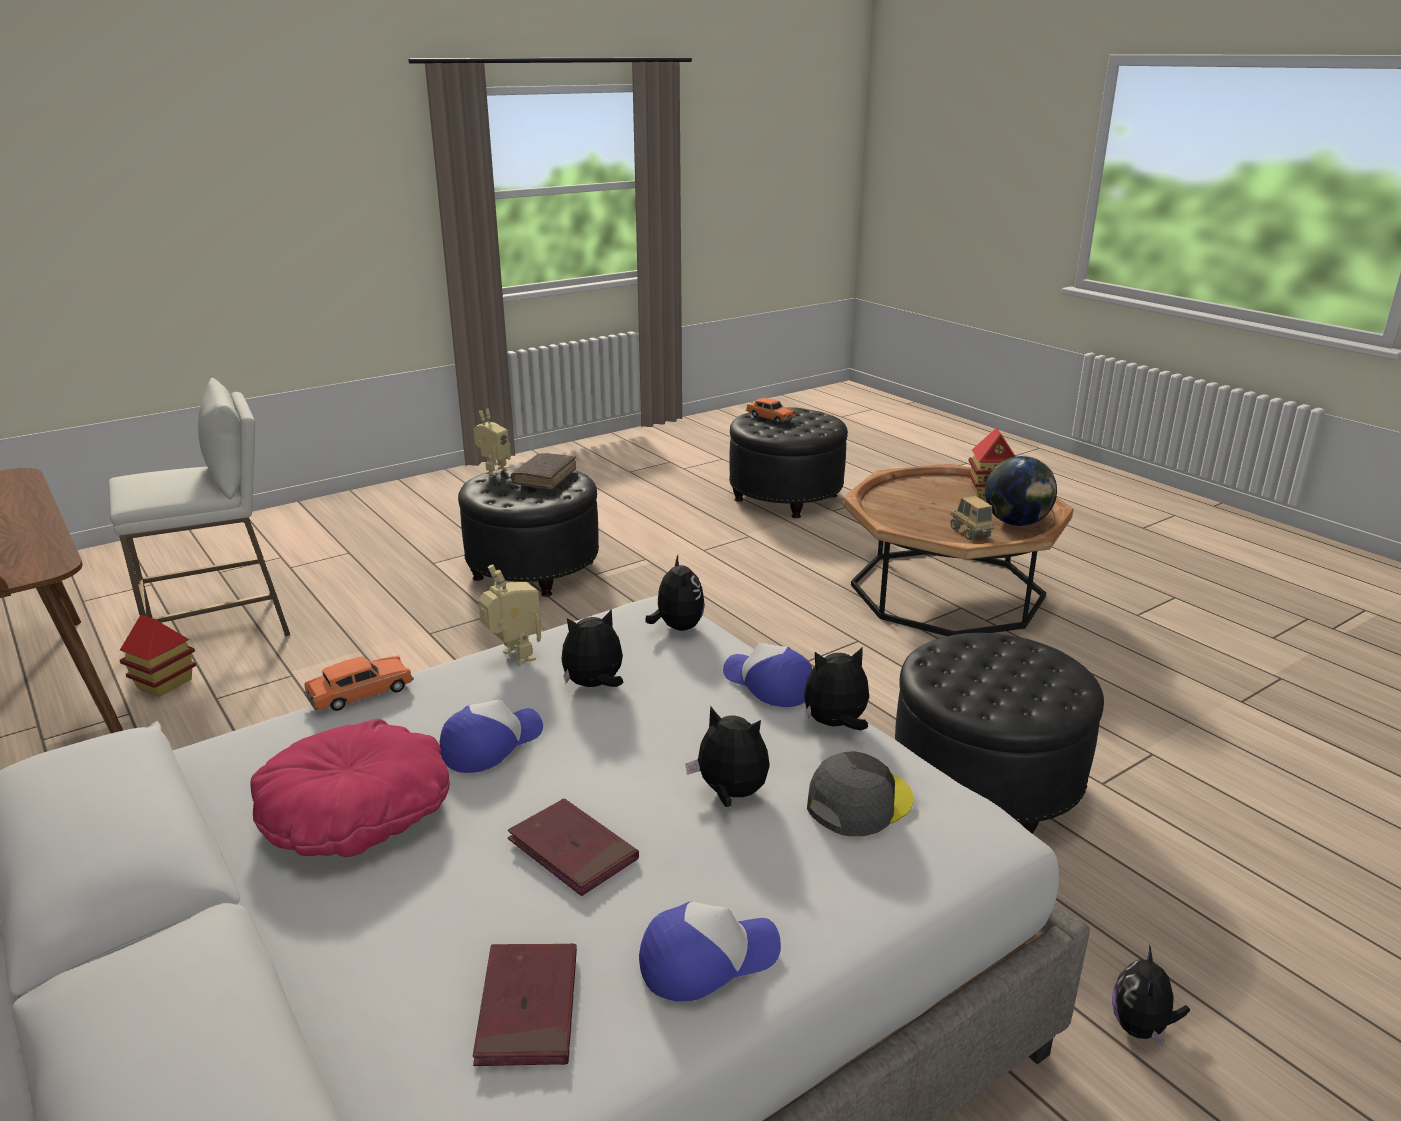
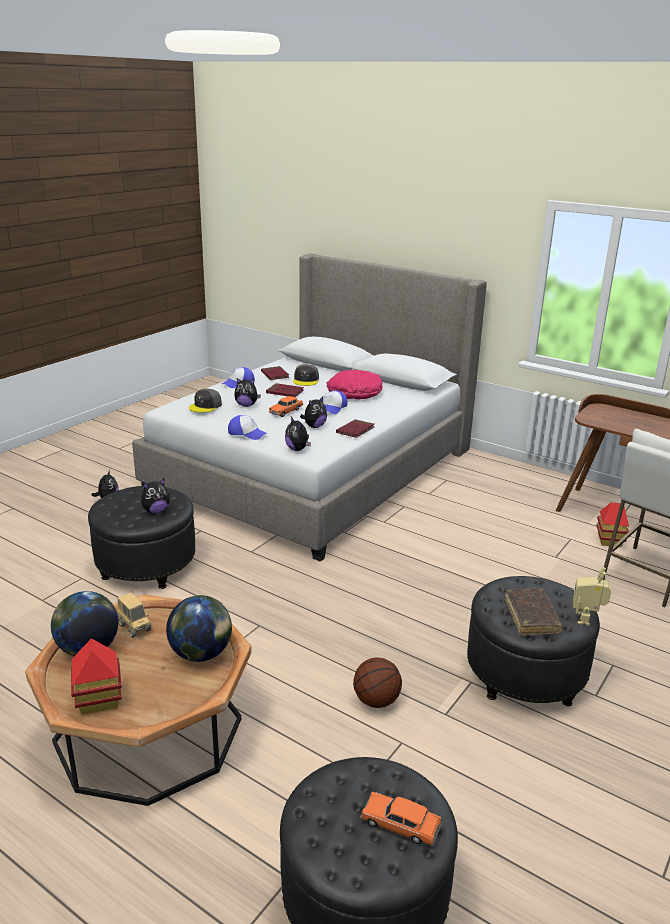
camera: 160 degrees right, 0 degrees up
orange toy car [304,656,414,711] -> orange toy car moved to [269,396,303,417]
toy robot [478,565,541,666] -> red book [336,419,374,438]
plush toy [804,647,869,730] -> plush toy moved to [141,479,170,513]
none -> globe [166,595,232,662]
none -> grey cap [293,365,319,386]
none -> basketball [353,657,402,708]

